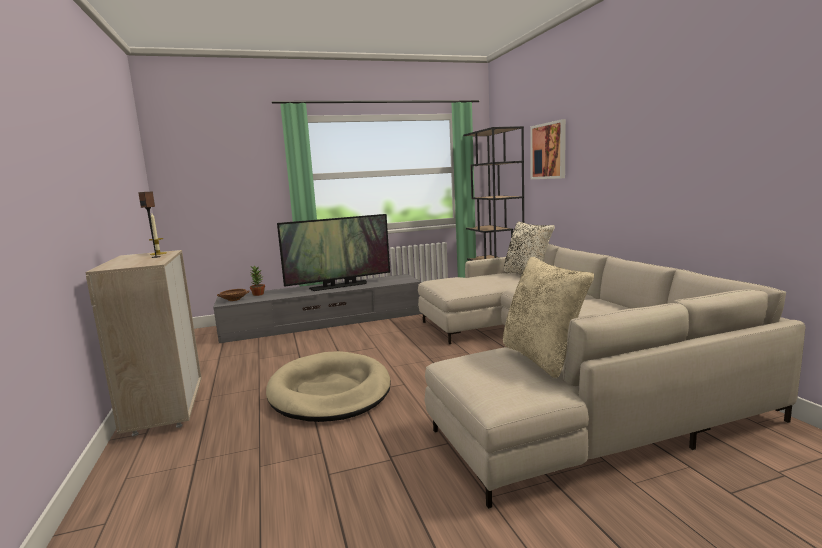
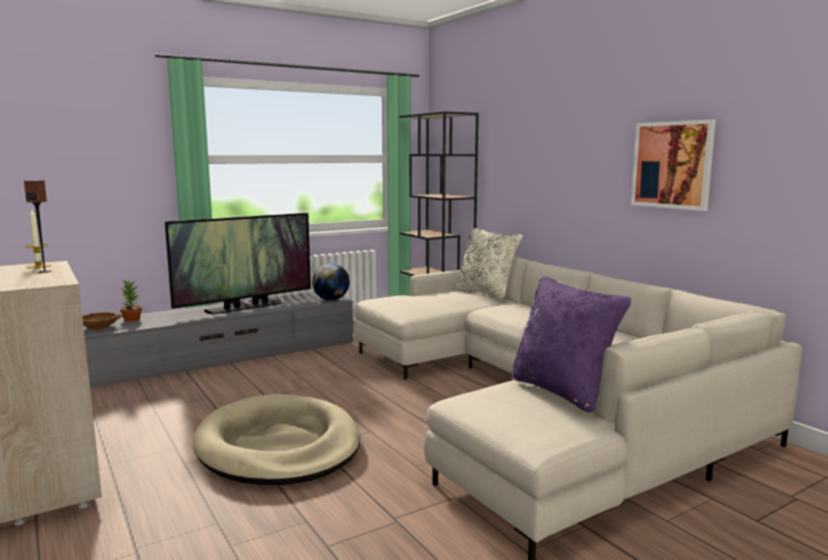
camera: 15 degrees left, 0 degrees up
beige pillow [503,257,594,378] -> purple pillow [512,276,632,413]
picture [530,119,566,179] -> picture moved to [631,120,716,211]
none -> globe [312,263,350,300]

